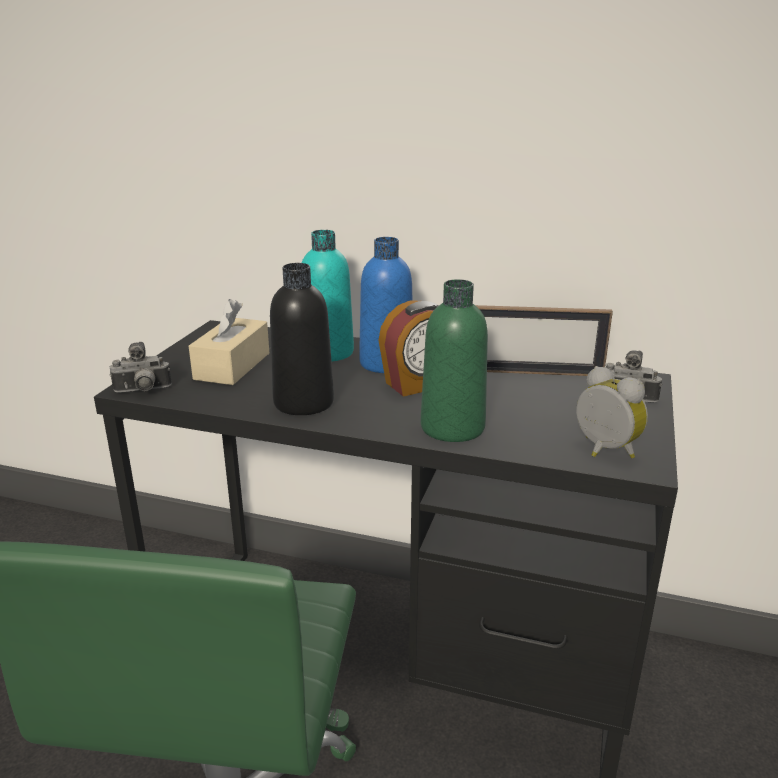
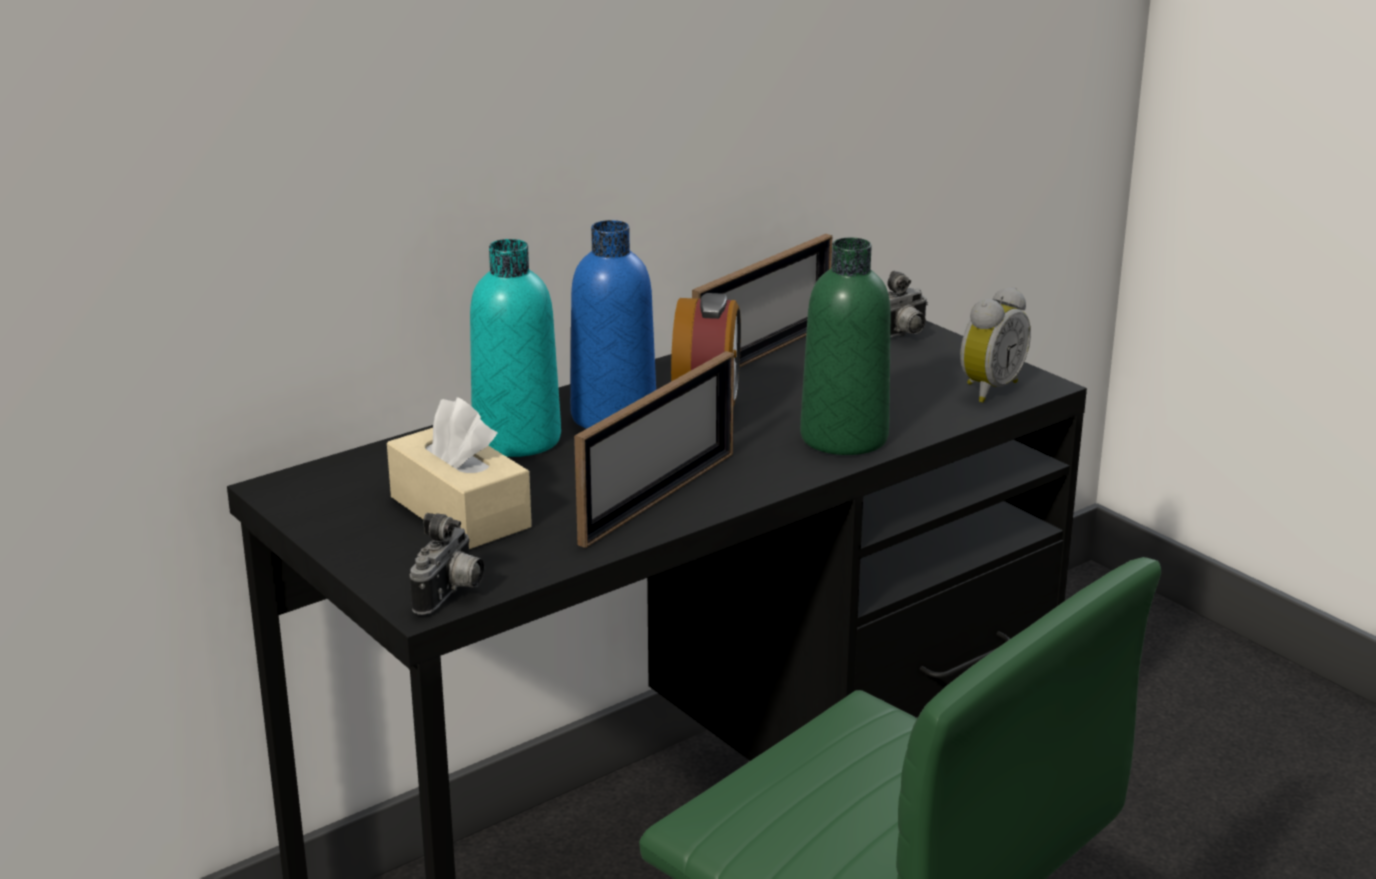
camera: 55 degrees left, 0 degrees up
black bottle [270,263,334,415] -> picture frame [574,351,734,548]
alarm clock [576,366,648,458] -> alarm clock turned 135 degrees clockwise [960,287,1031,403]

